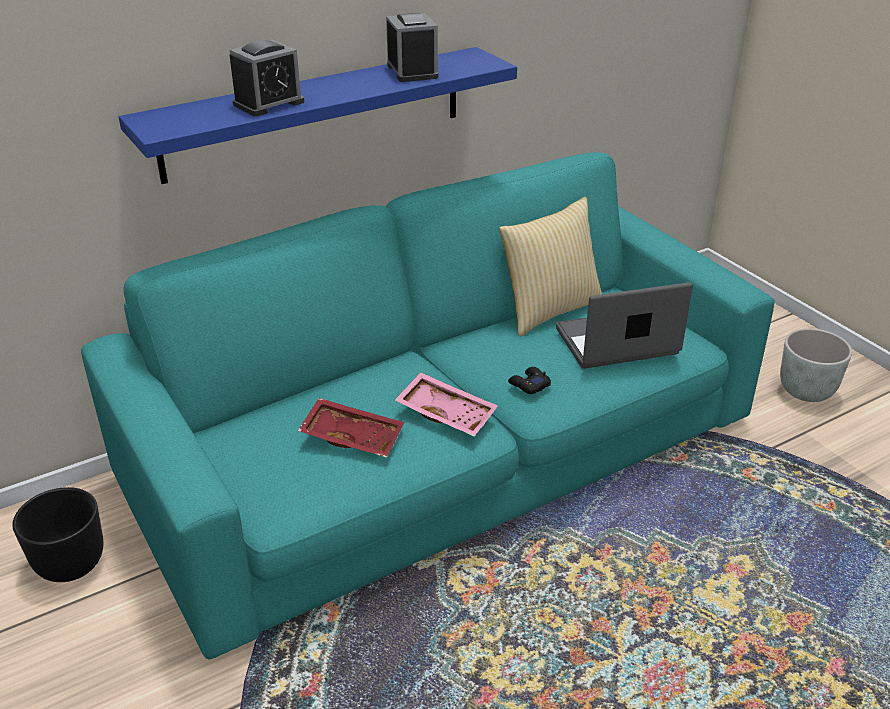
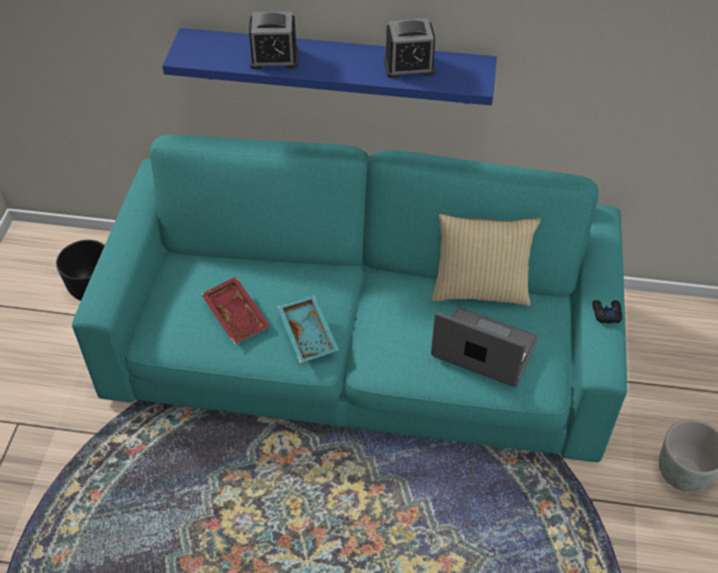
camera: 40 degrees right, 15 degrees up
alarm clock [386,13,439,82] -> alarm clock turned 60 degrees clockwise [384,18,436,78]
pink tray [395,372,498,436] -> turquoise tray [277,294,339,363]
black game controller [508,367,551,394] -> black game controller moved to [592,300,622,323]

